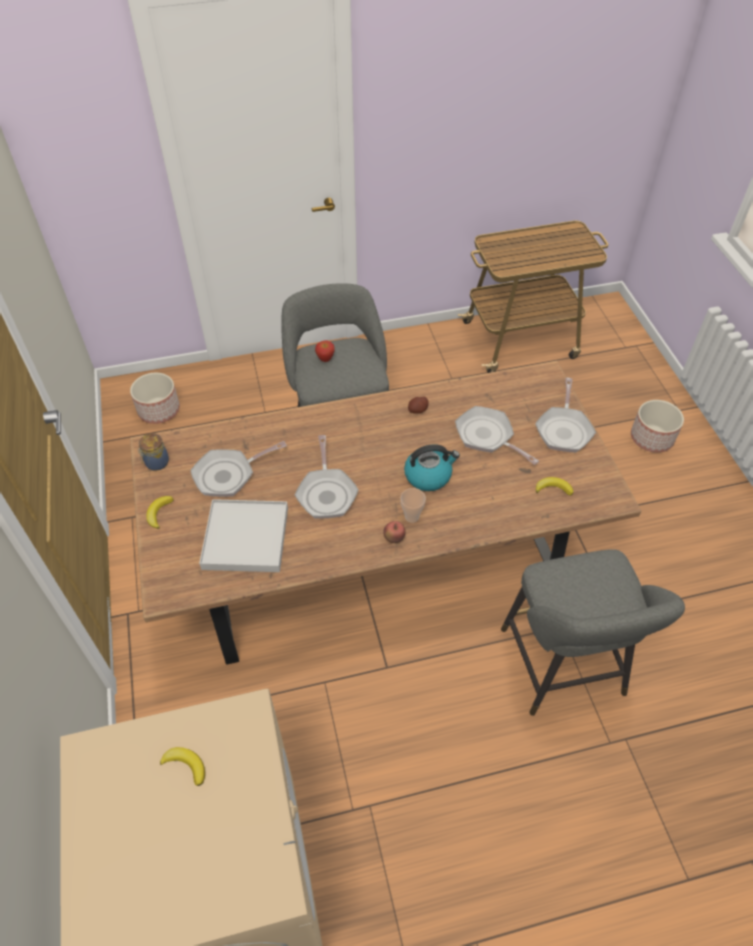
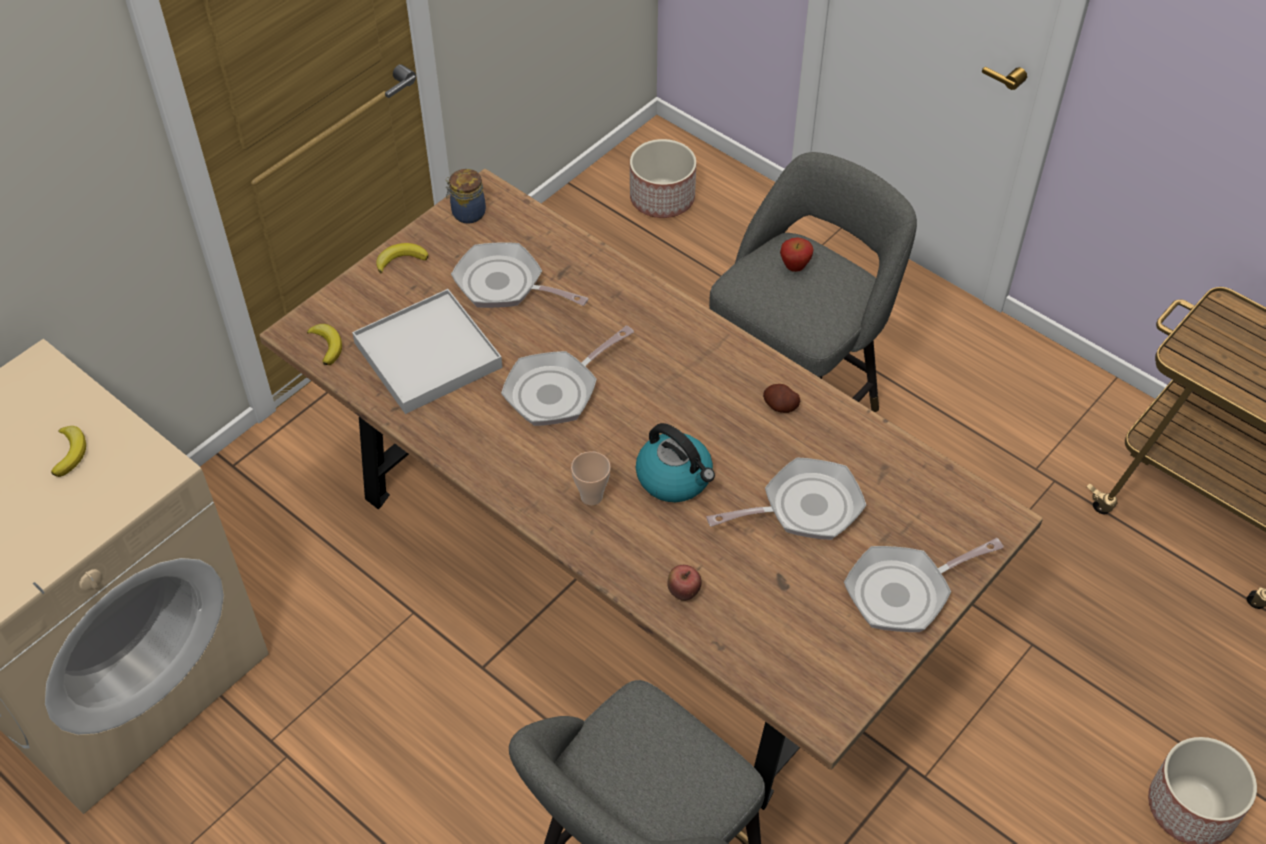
camera: 55 degrees right, 0 degrees up
apple [383,521,405,543] -> apple moved to [667,565,702,601]
frying pan [455,406,539,465] -> frying pan turned 60 degrees clockwise [706,458,866,540]
banana [536,477,573,496] -> banana moved to [307,324,342,365]

